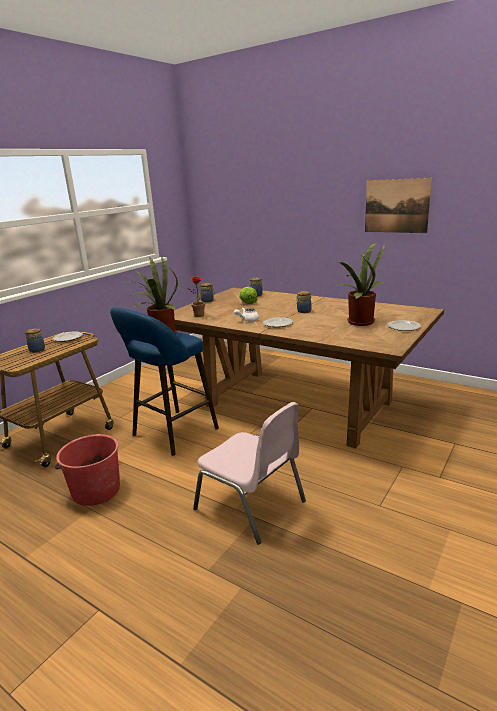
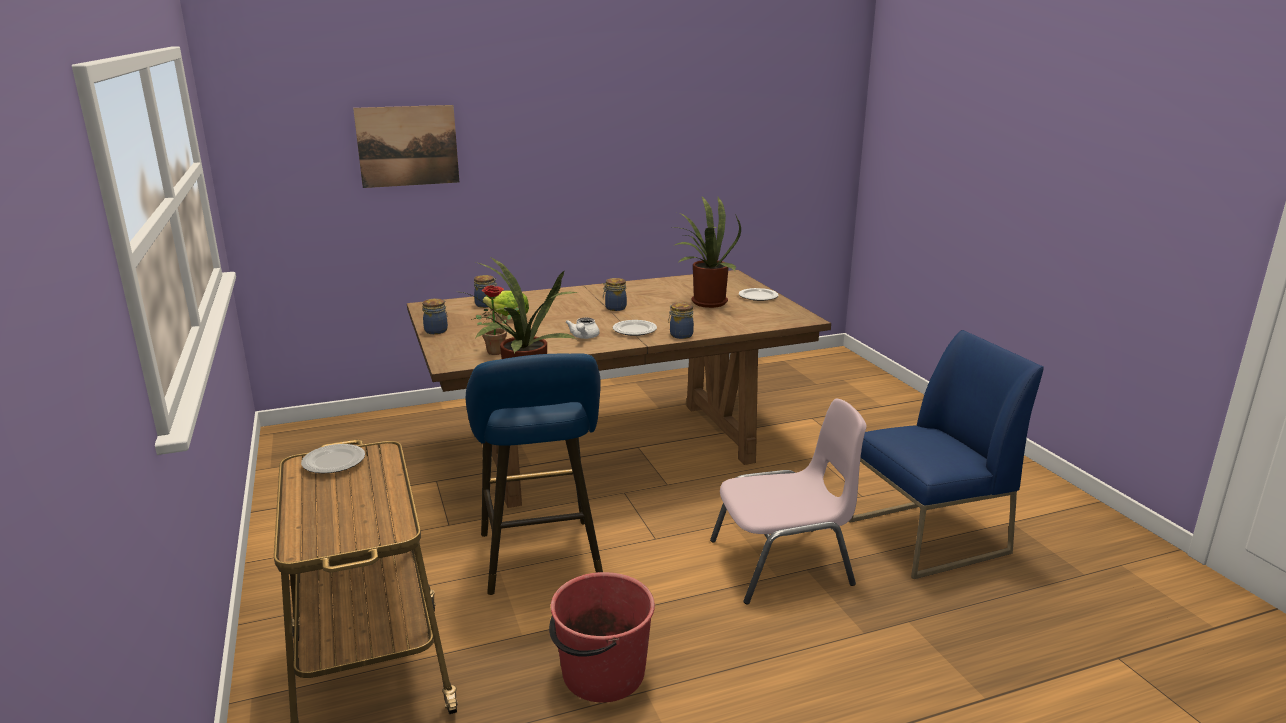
camera: 55 degrees left, 0 degrees up
jar [25,328,45,353] -> jar moved to [668,302,694,339]
picture [365,178,432,233] -> picture moved to [353,105,459,188]
none -> blue chair [849,330,1044,579]

